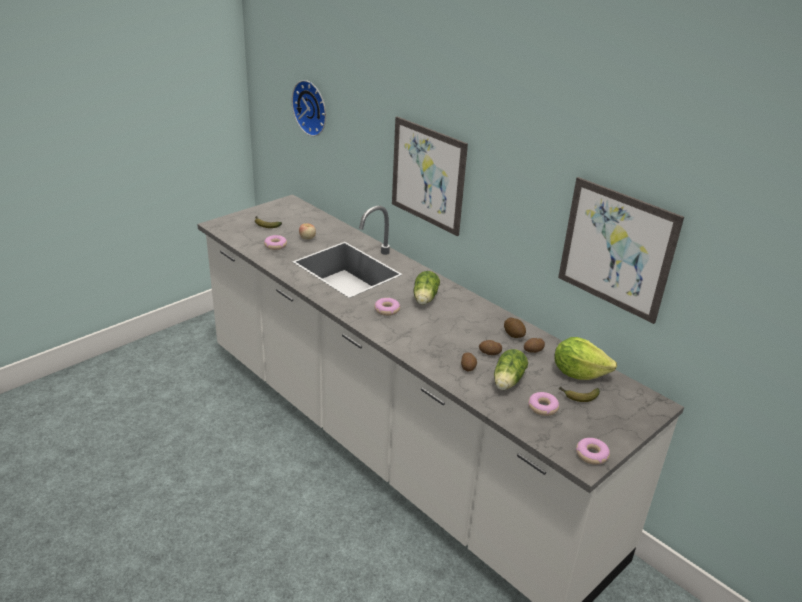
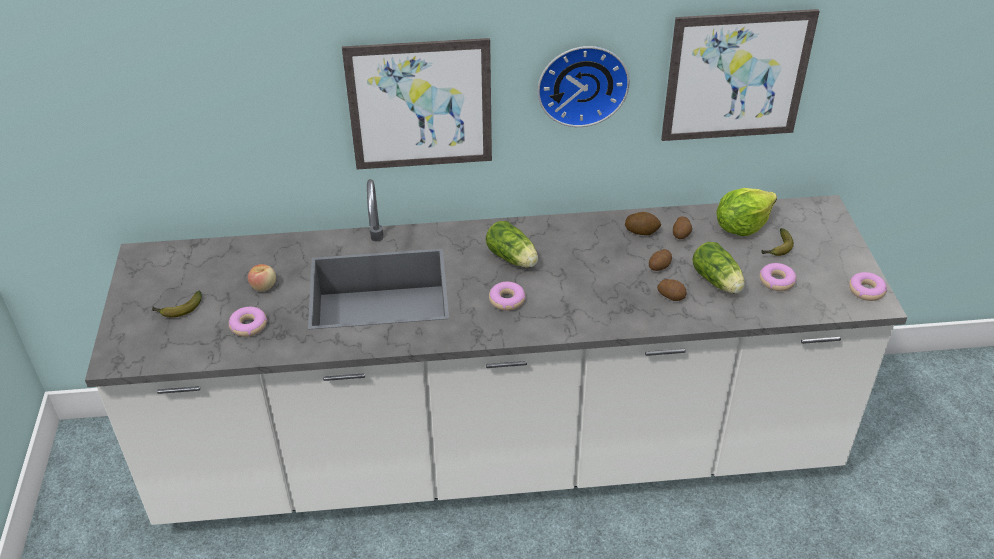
camera: 50 degrees left, 10 degrees up
wall clock [292,80,326,136] -> wall clock moved to [537,46,630,127]

